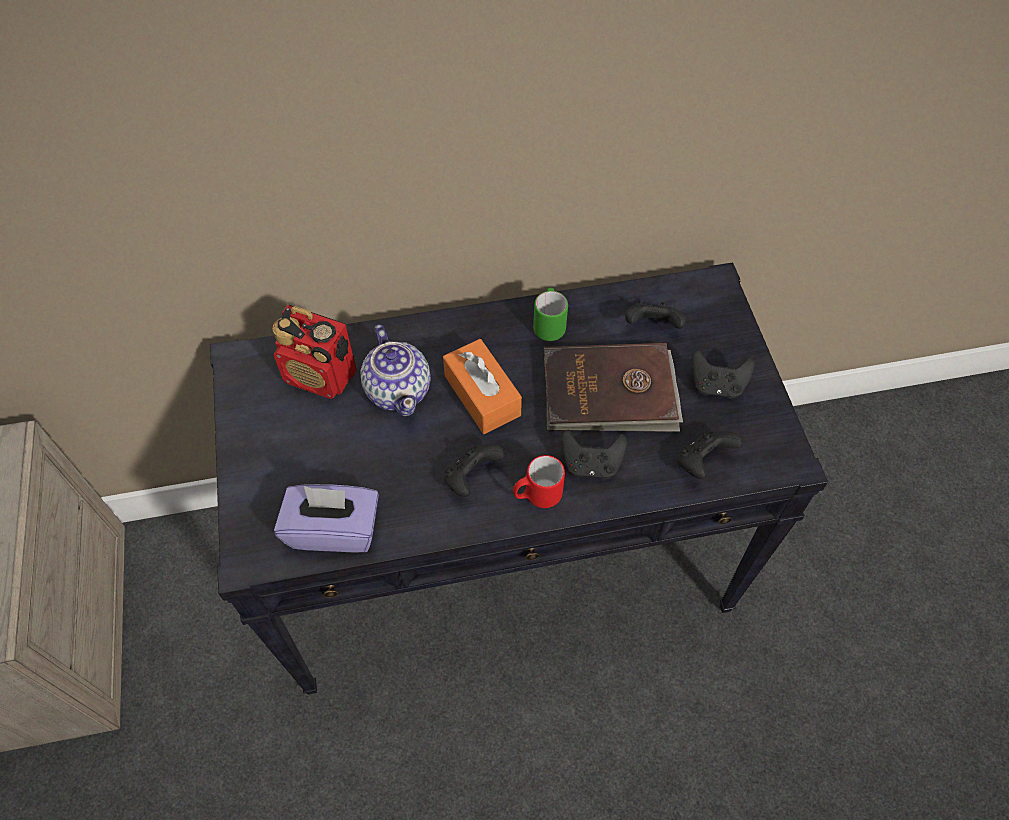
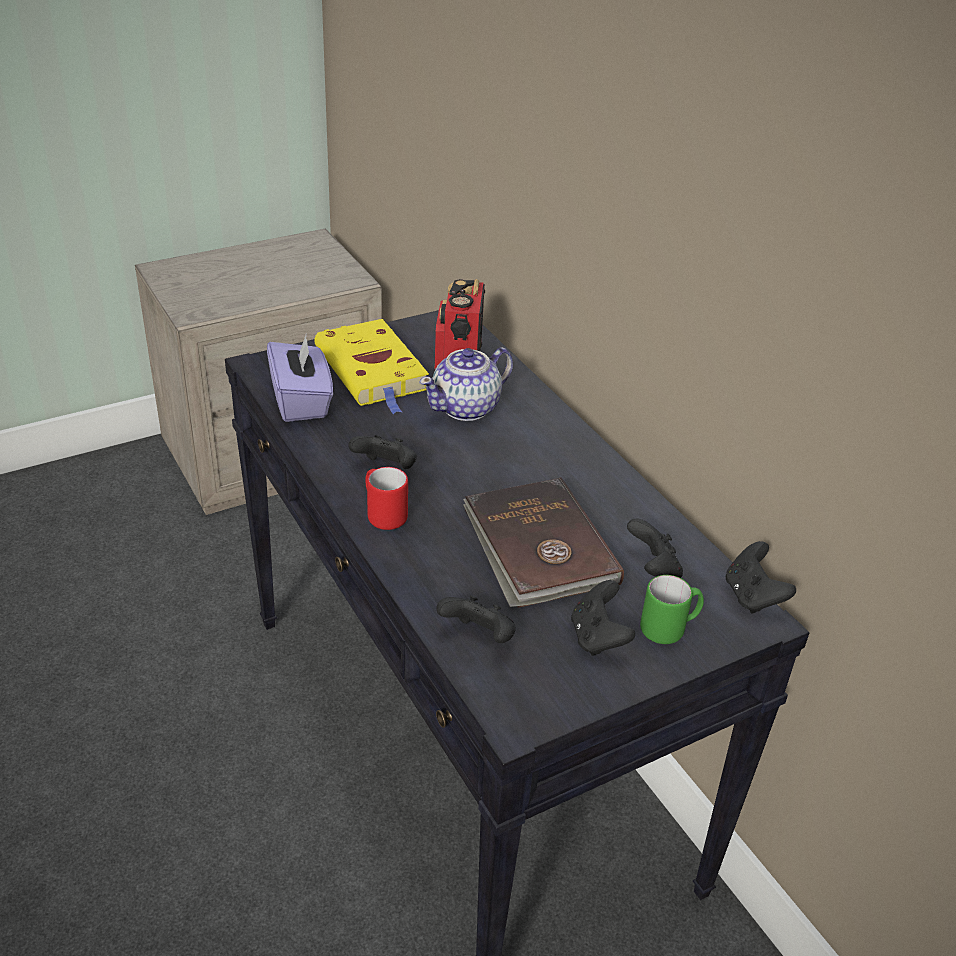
camera: 70 degrees right, 20 degrees down
orange tissue box [443,339,522,434] -> none
green mug [533,288,568,341] -> green mug moved to [640,575,704,644]
black game controller [561,430,627,479] -> black game controller moved to [726,541,796,614]
none -> yellow book [314,319,429,414]

